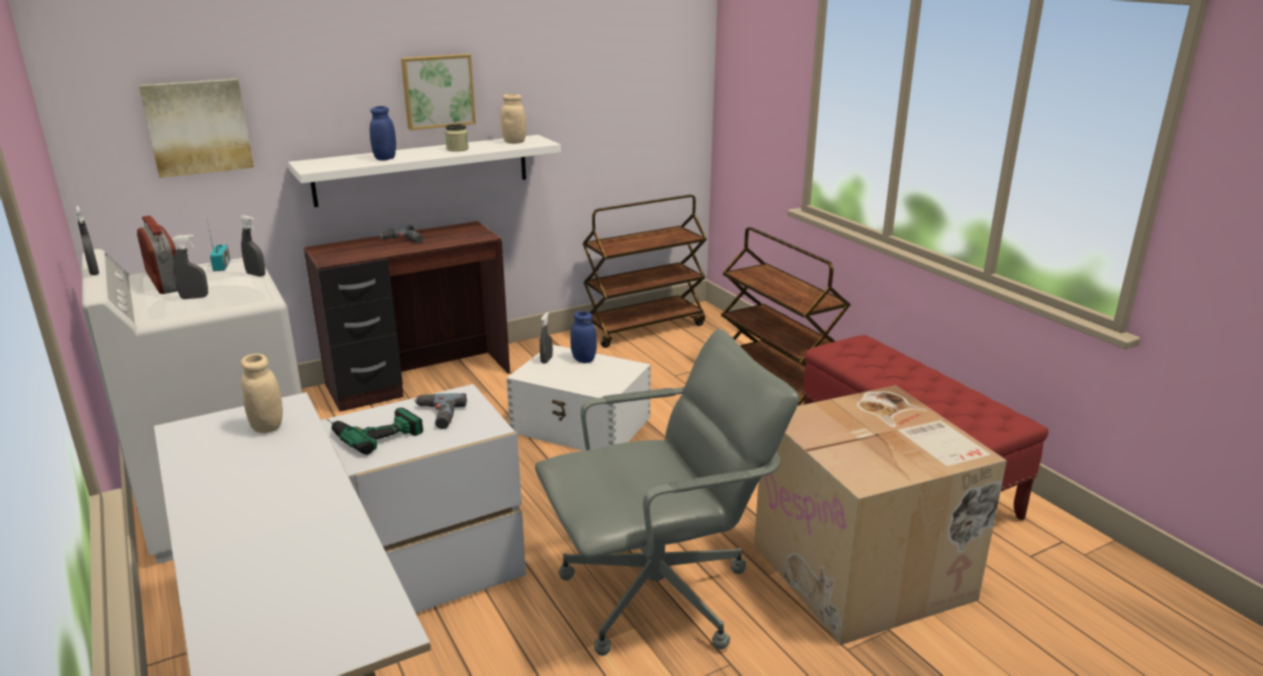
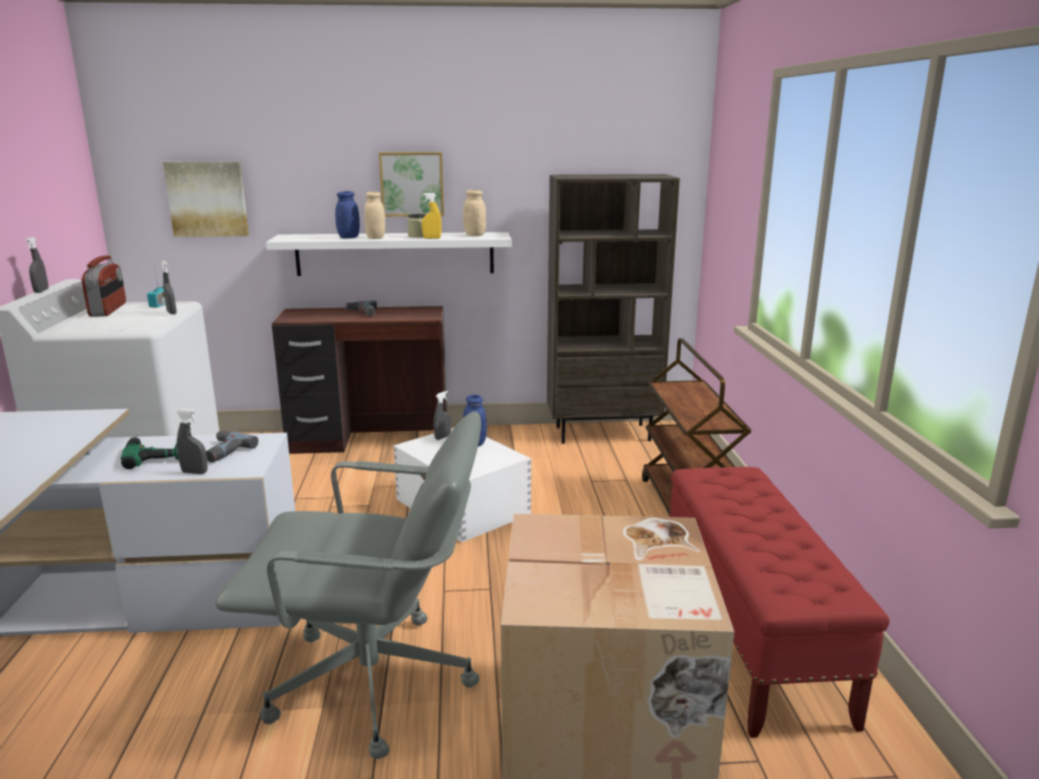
camera: 25 degrees right, 5 degrees down
grey spray bottle [172,235,208,299] -> grey spray bottle moved to [176,409,208,474]
beige jar [241,354,283,433] -> beige jar moved to [364,192,385,239]
brown cart [582,195,707,348] -> brown bookcase [547,174,680,444]
none -> yellow spray bottle [422,193,442,239]

